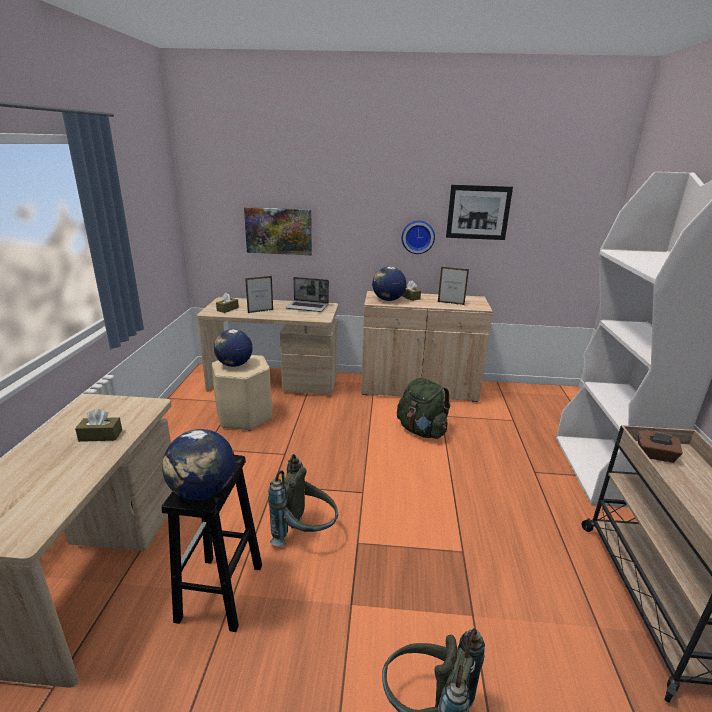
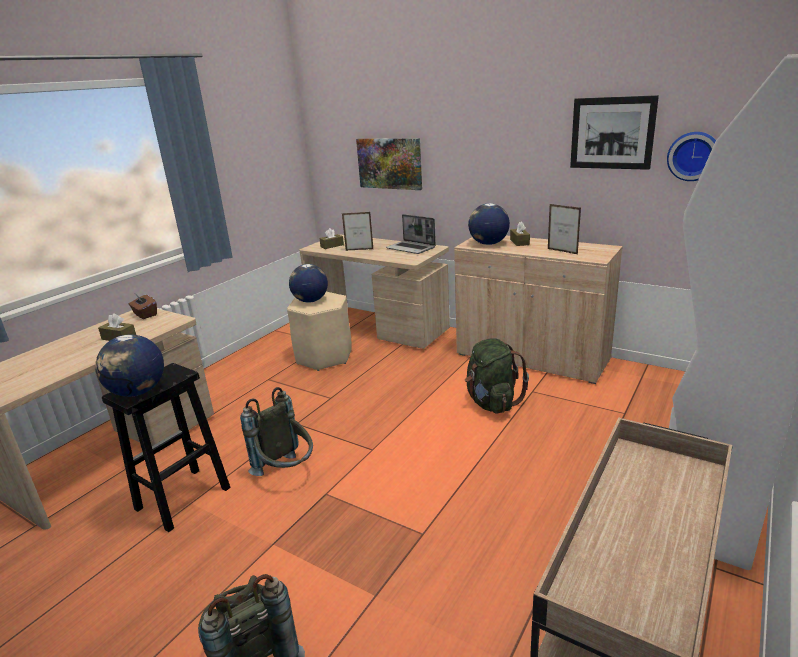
camera: 30 degrees right, 0 degrees up
wall clock [402,220,435,254] -> wall clock moved to [667,132,716,181]
brown tissue box [638,431,683,463] -> brown tissue box moved to [129,295,157,319]

